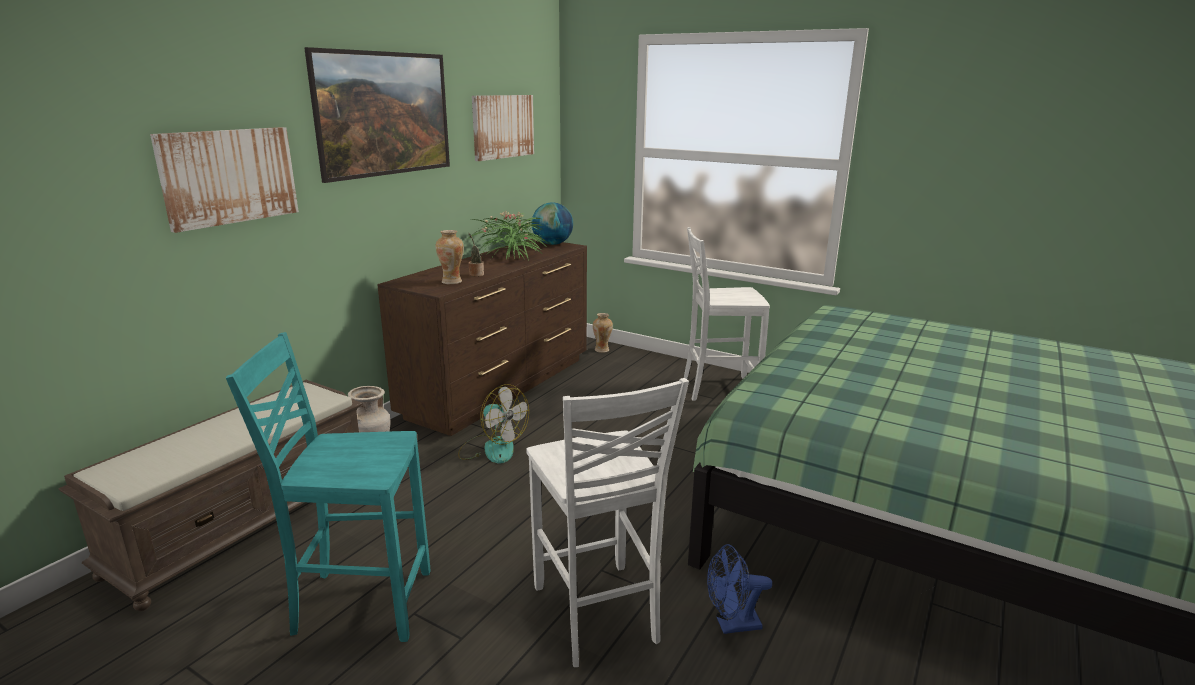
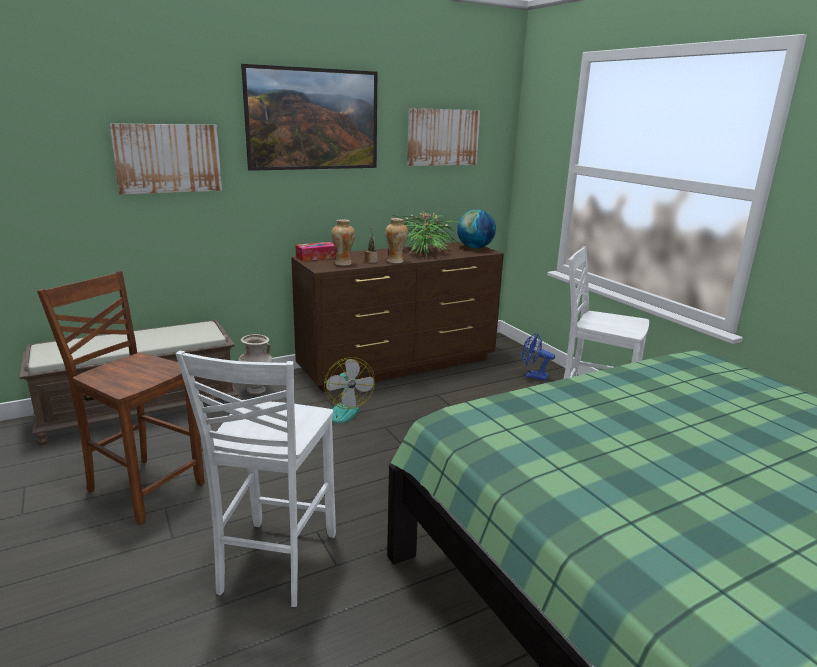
camera: 30 degrees right, 0 degrees up
turquoise chair [226,332,430,642] -> brown chair [37,271,205,525]
vase [593,313,613,353] -> vase moved to [385,218,408,263]
blue fan [707,544,772,634] -> blue fan moved to [522,333,555,381]
none -> tissue box [295,242,336,261]

